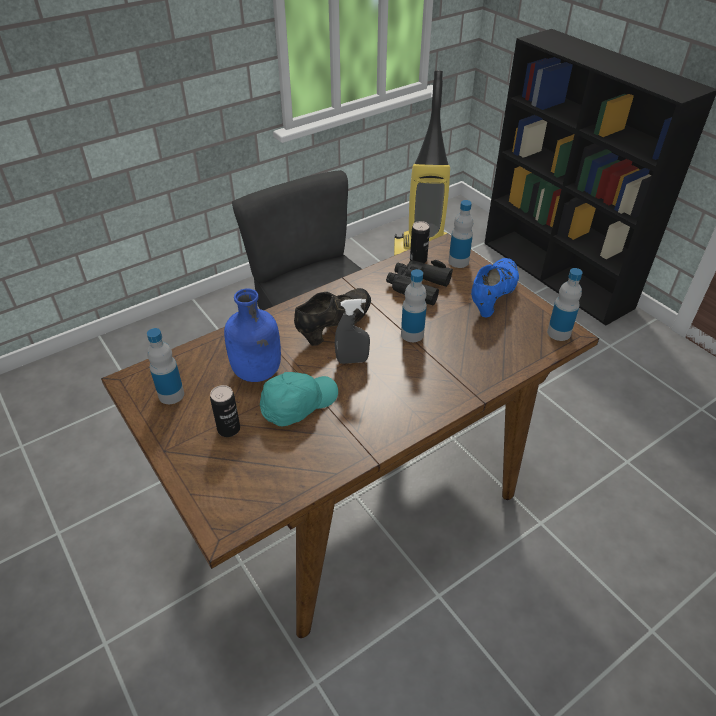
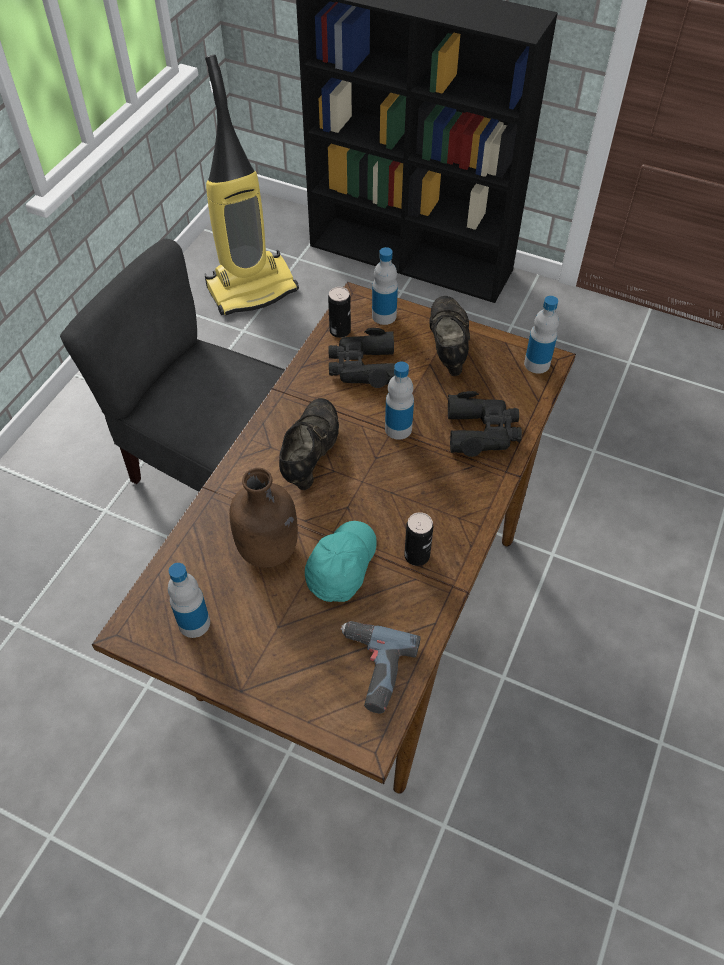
camera: 30 degrees left, 10 degrees up
can [210,385,240,437] -> can moved to [404,512,433,566]
blue bottle [224,288,281,382] -> brown bottle [229,468,298,568]
grey spray bottle [335,299,370,364] -> none
blue shoe [471,258,519,318] -> black shoe [429,296,470,376]
none -> power drill [341,621,421,713]
none -> black binoculars [448,391,522,457]

